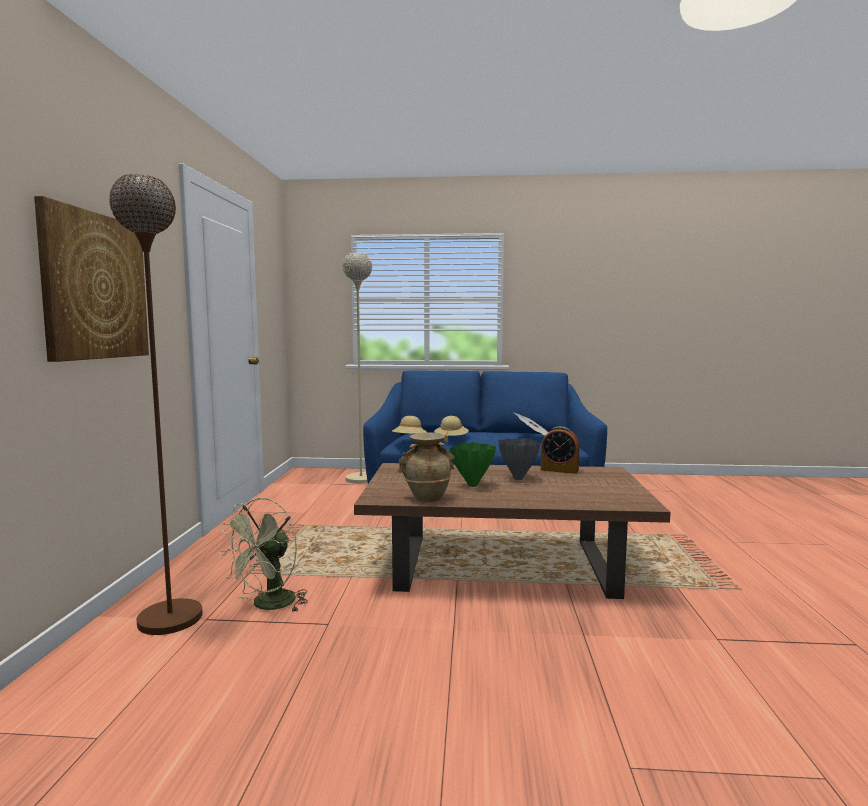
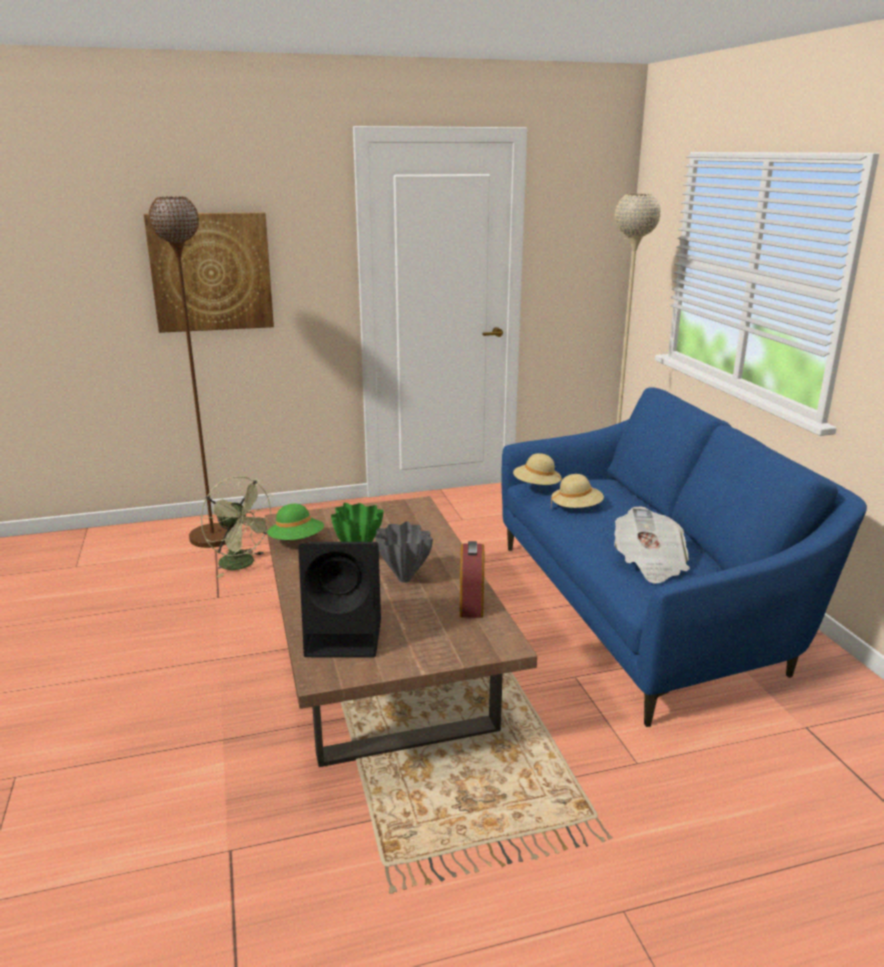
camera: 70 degrees right, 15 degrees up
green fan [218,498,308,612] -> green fan turned 150 degrees counterclockwise [201,476,274,577]
beige vase [397,433,455,502] -> green hat [267,504,324,540]
none -> black speaker [298,542,381,658]

